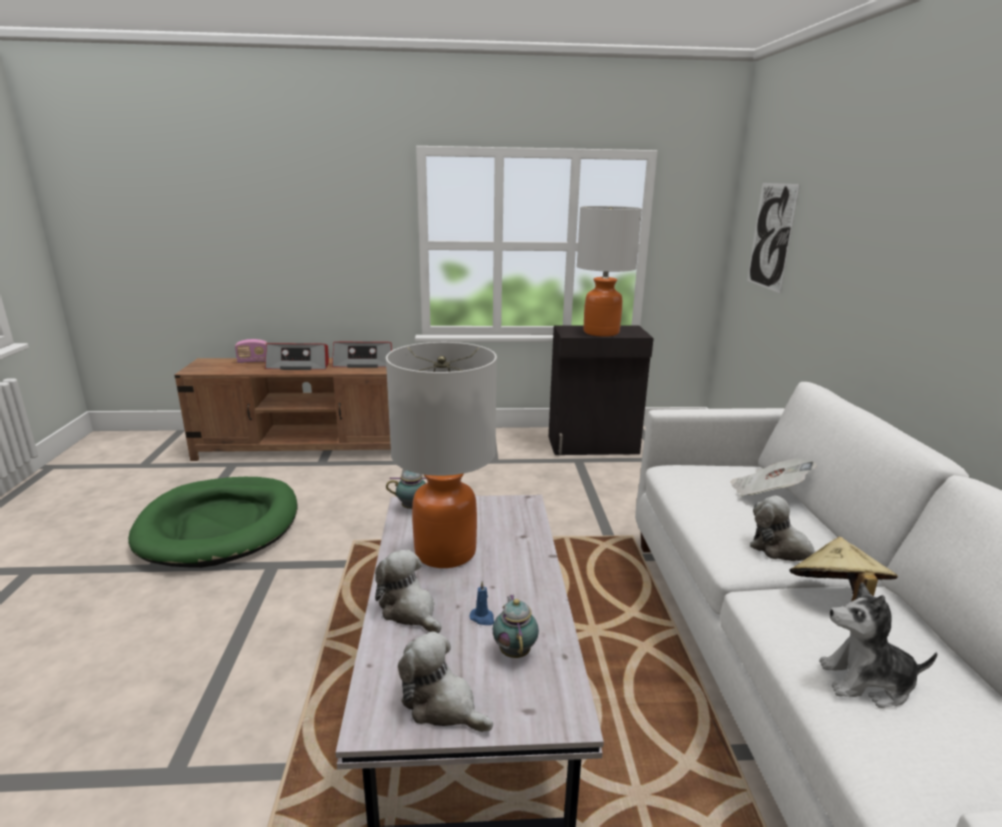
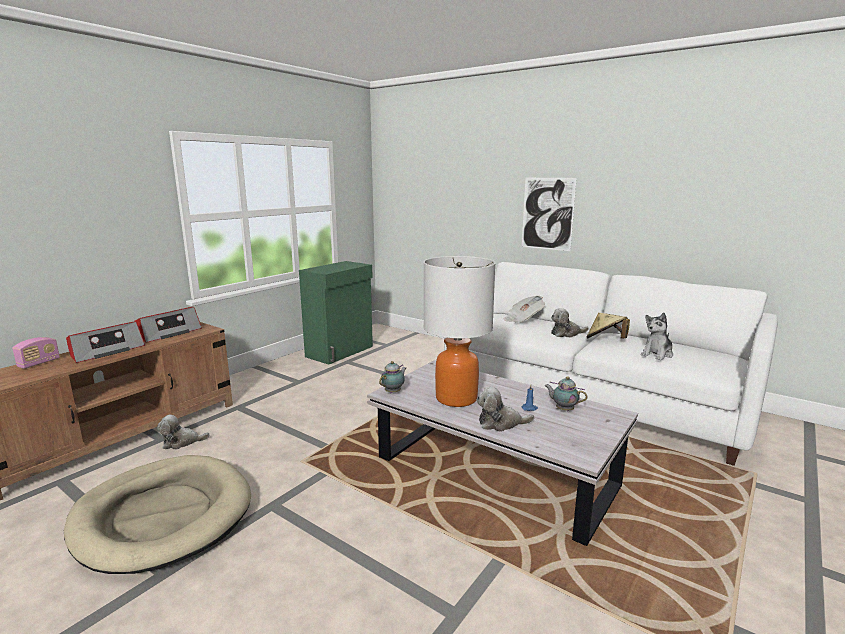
camera: 50 degrees left, 5 degrees down
green dog bed [128,477,297,568] -> beige dog bed [64,455,251,574]
plush toy [398,632,493,732] -> plush toy moved to [157,415,210,450]
black cabinet [549,326,654,455] -> green cabinet [299,261,373,364]
table lamp [577,206,642,337] -> none
picture [747,183,800,293] -> picture moved to [522,178,577,251]

